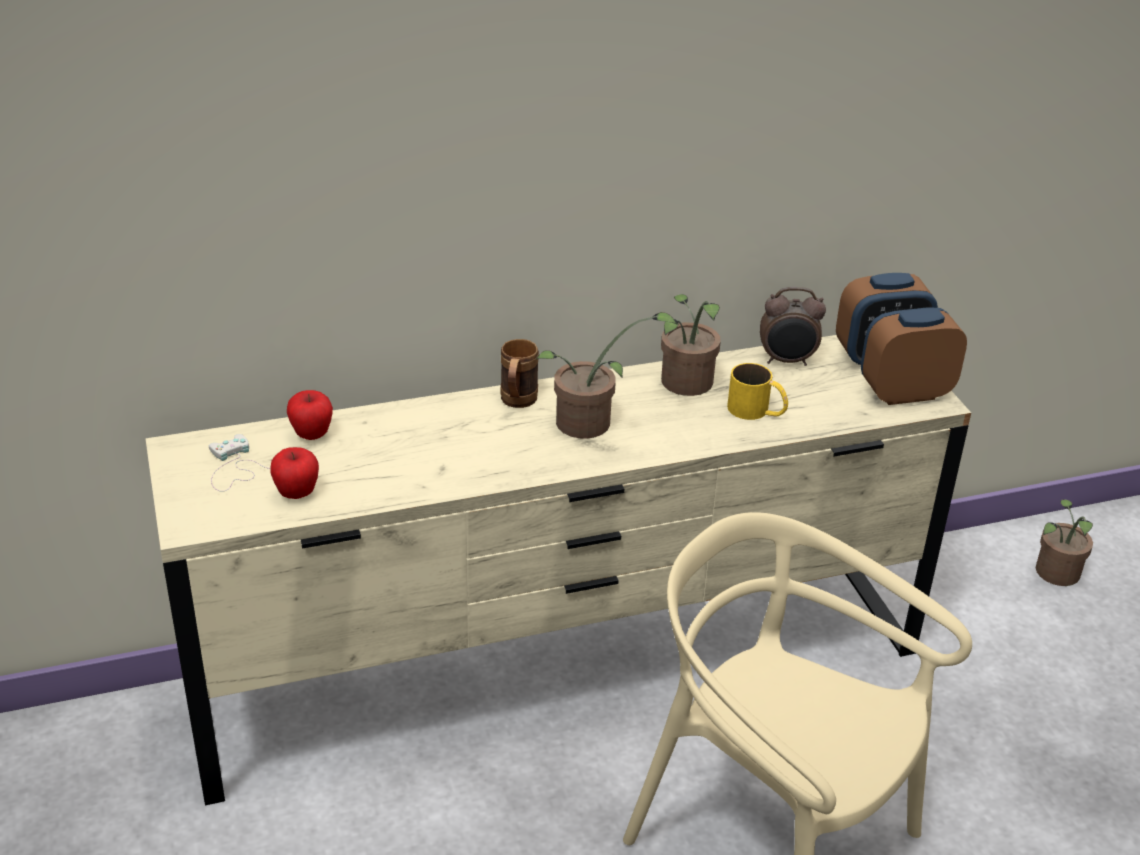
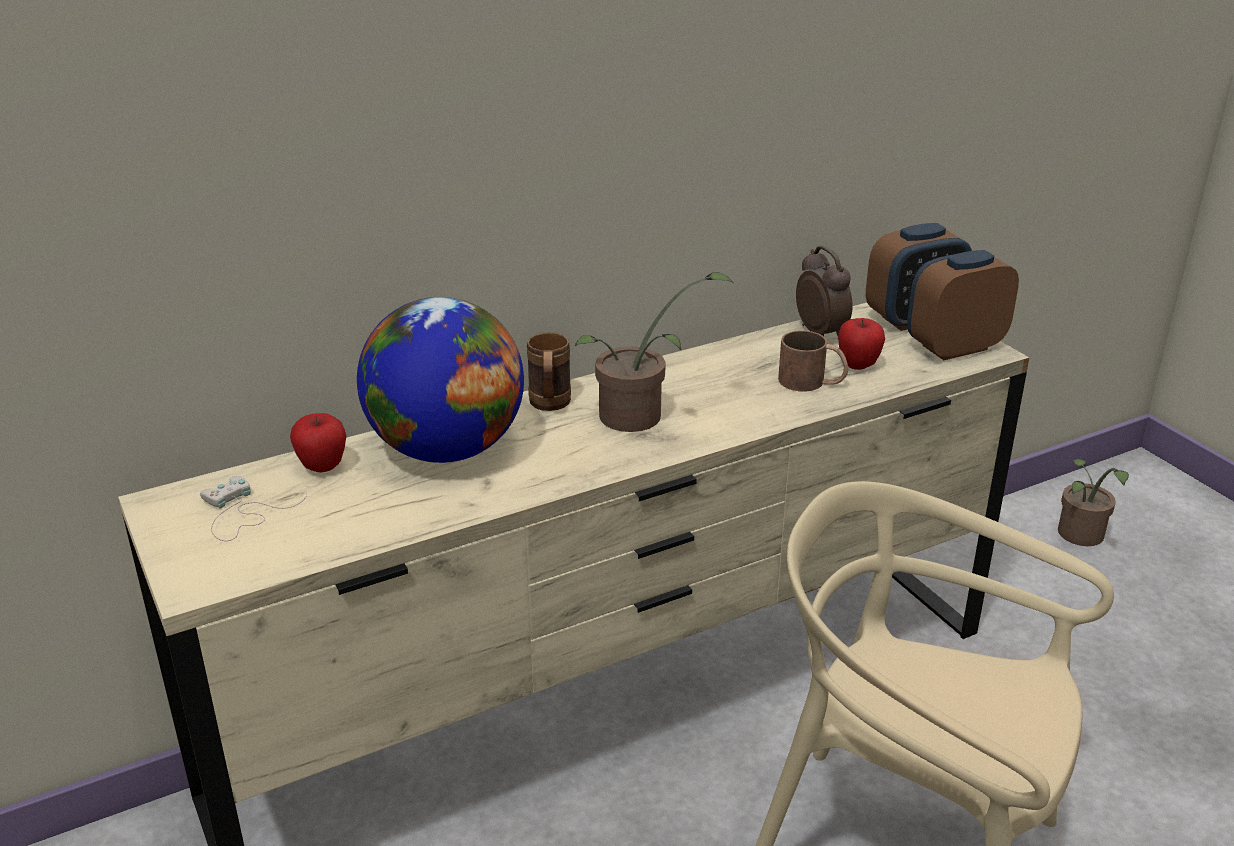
camera: 10 degrees left, 5 degrees down
apple [271,447,319,499] -> apple moved to [838,318,885,370]
potted plant [661,294,721,396] -> none
yellow mug [727,363,788,420] -> brown mug [778,330,848,392]
alarm clock [760,287,826,366] -> alarm clock turned 105 degrees counterclockwise [796,246,853,336]
none -> globe [357,297,524,463]

